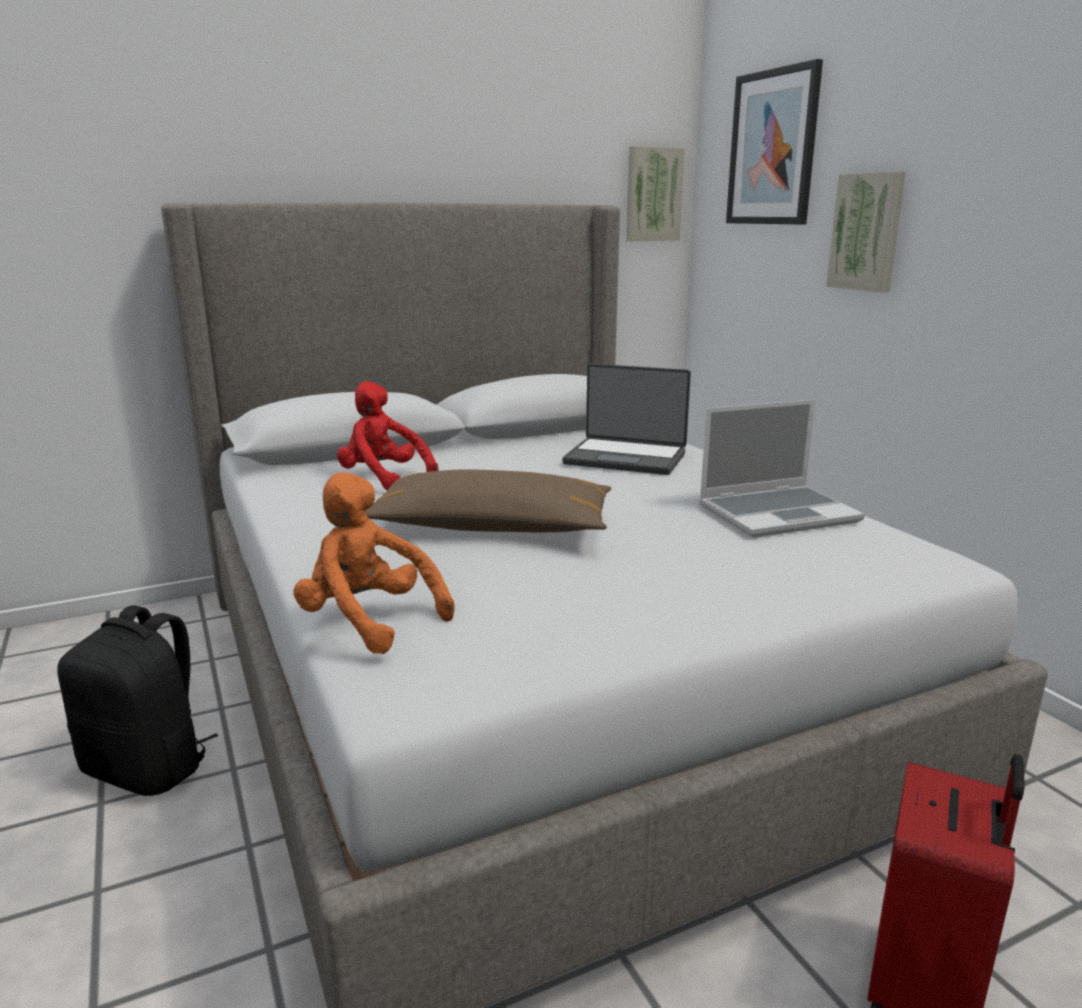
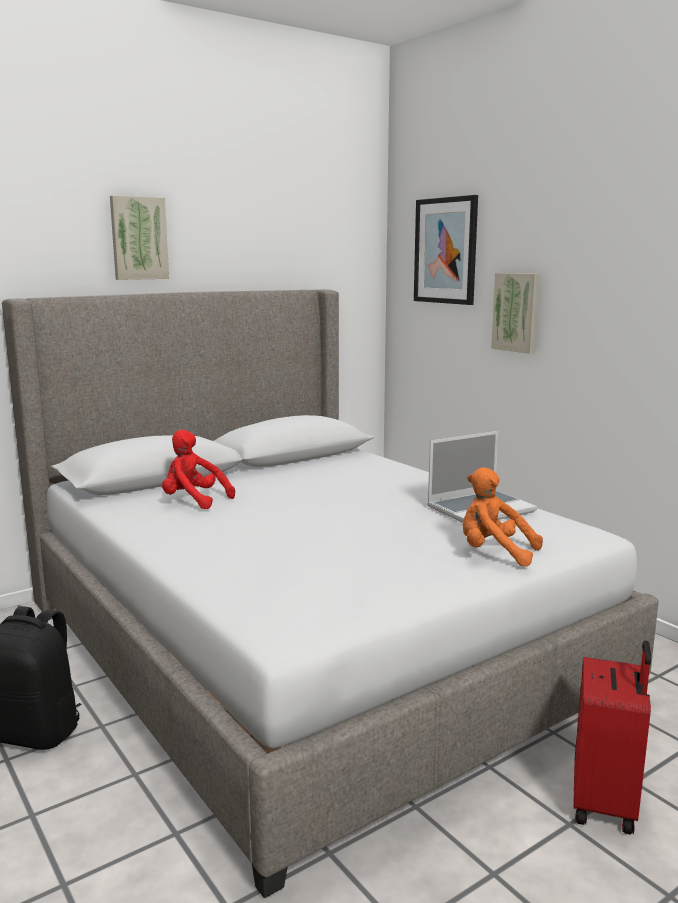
camera: 10 degrees left, 5 degrees down
orange plush toy [293,472,454,654] -> orange plush toy moved to [462,467,543,566]
brown pillow [365,469,612,533] -> none
laptop [562,364,691,475] -> none
picture [626,146,685,241] -> picture moved to [110,196,169,280]

